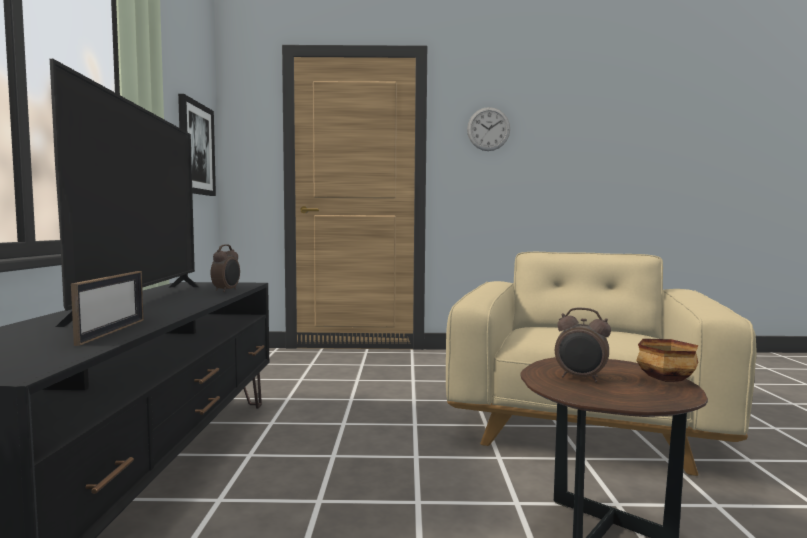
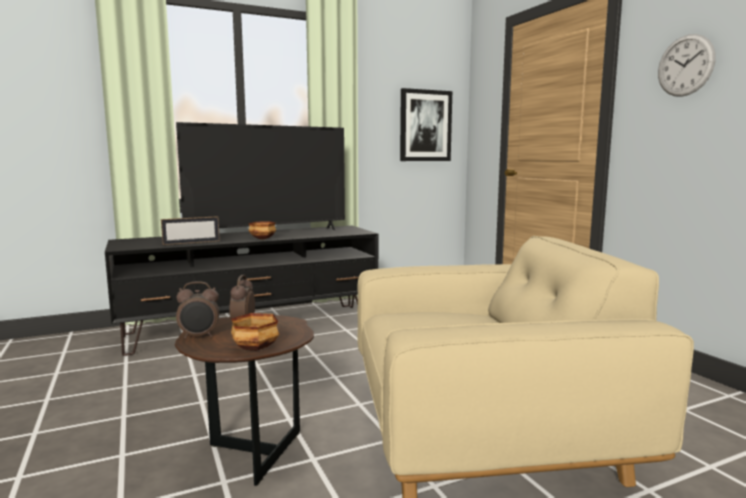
camera: 65 degrees right, 5 degrees up
alarm clock [211,244,240,292] -> alarm clock moved to [176,281,219,338]
none -> bowl [249,221,276,239]

